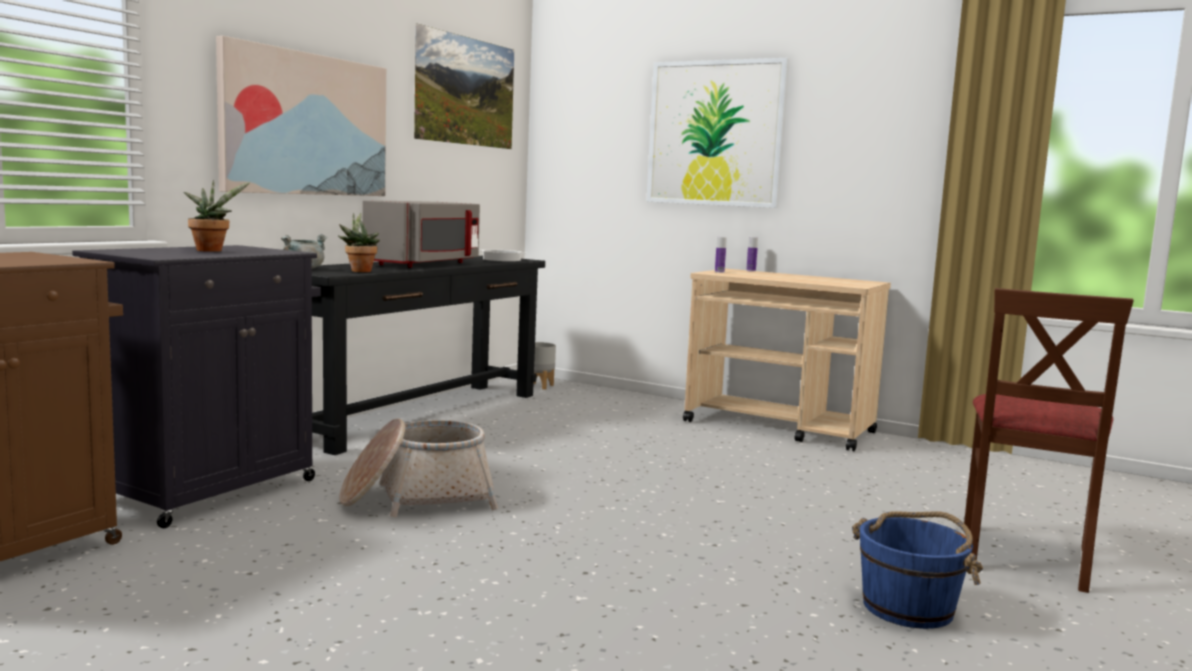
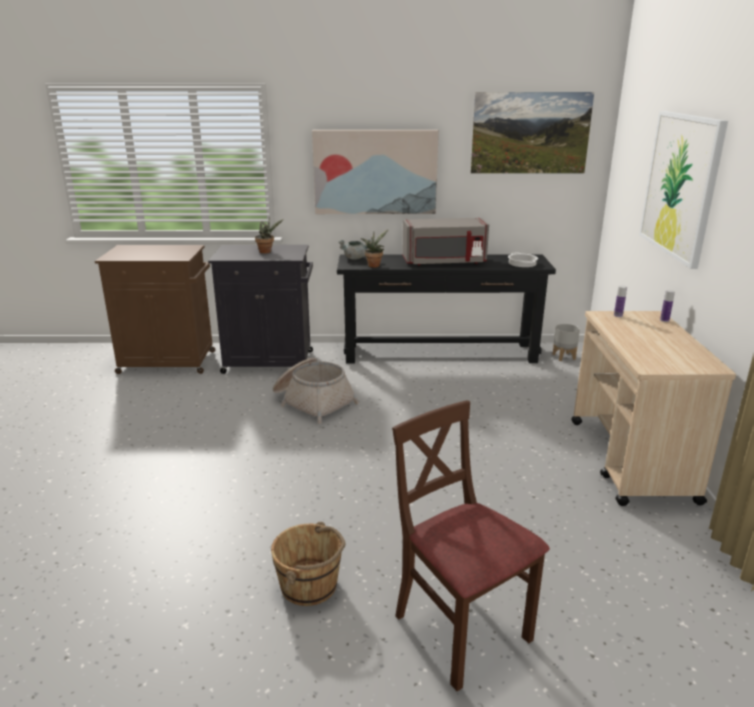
camera: 60 degrees right, 15 degrees up
blue bucket [852,511,983,629] -> brown bucket [271,522,346,606]
brown chair [964,288,1134,593] -> brown chair turned 60 degrees clockwise [392,400,550,692]

